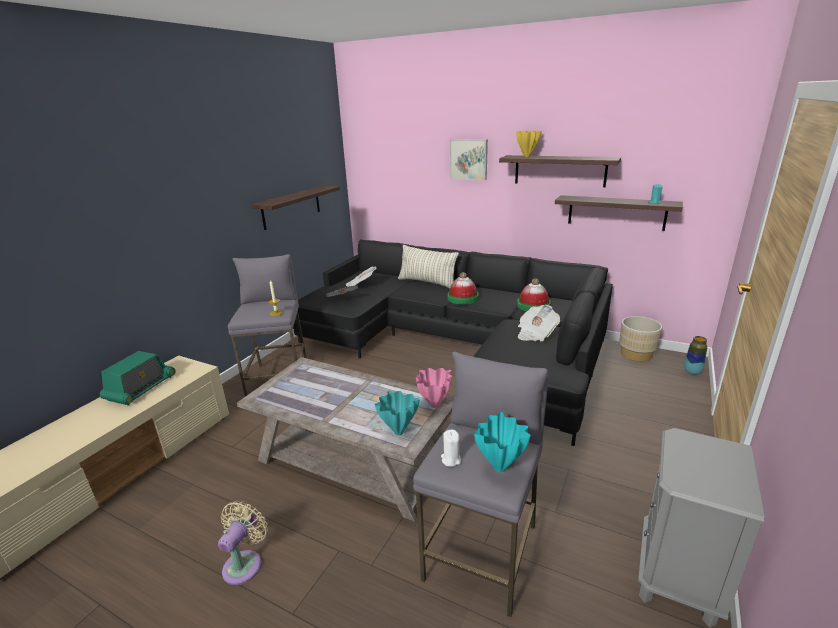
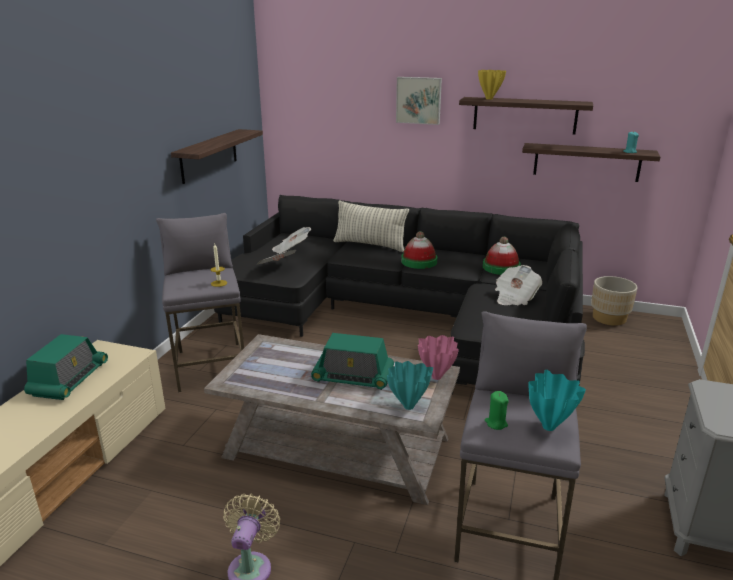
camera: 10 degrees left, 0 degrees up
white candle [441,430,461,467] -> green candle [485,391,509,430]
vase [684,336,707,375] -> none
none -> radio [311,333,394,390]

